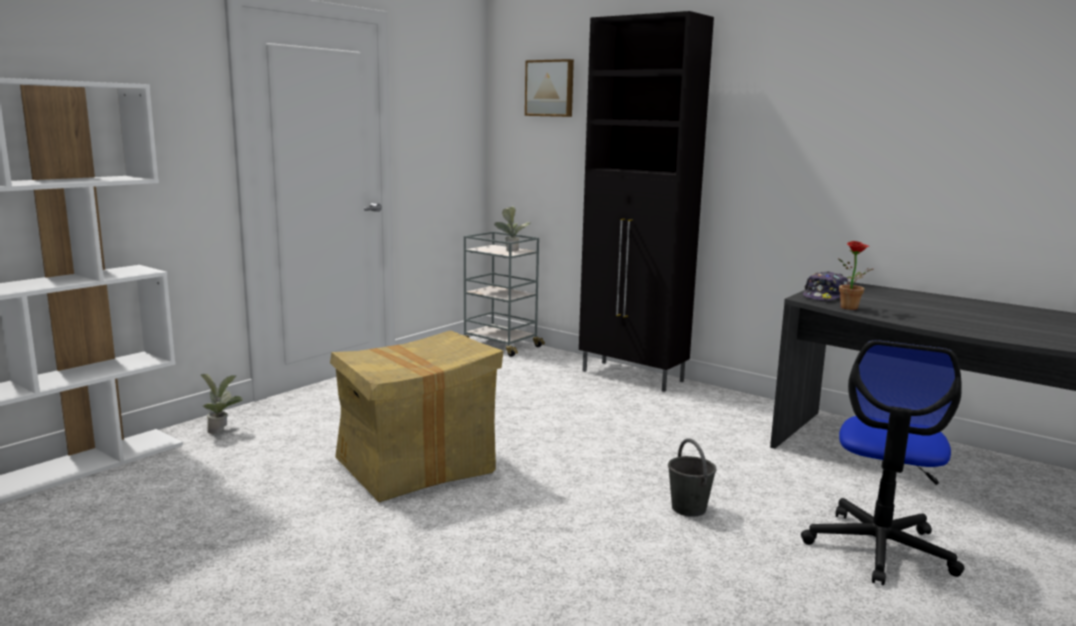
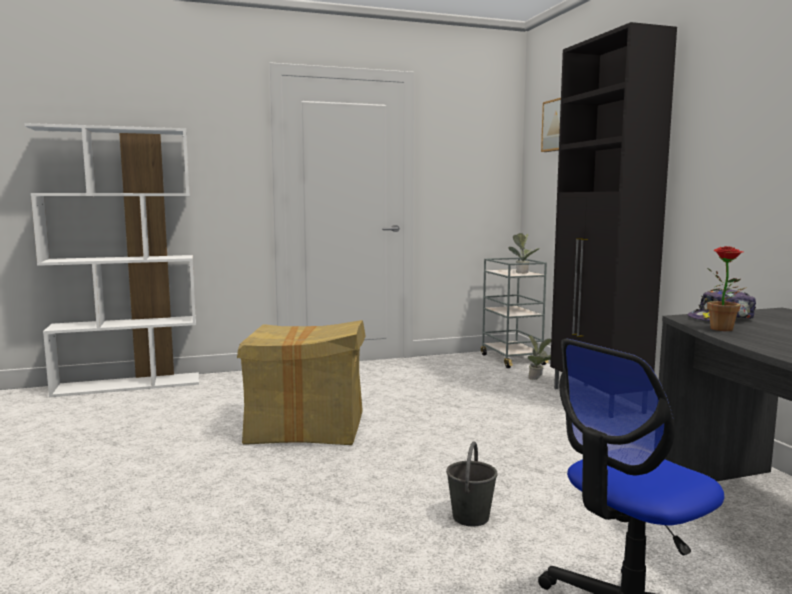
camera: 35 degrees right, 5 degrees down
potted plant [201,374,243,434] -> potted plant moved to [527,335,551,380]

